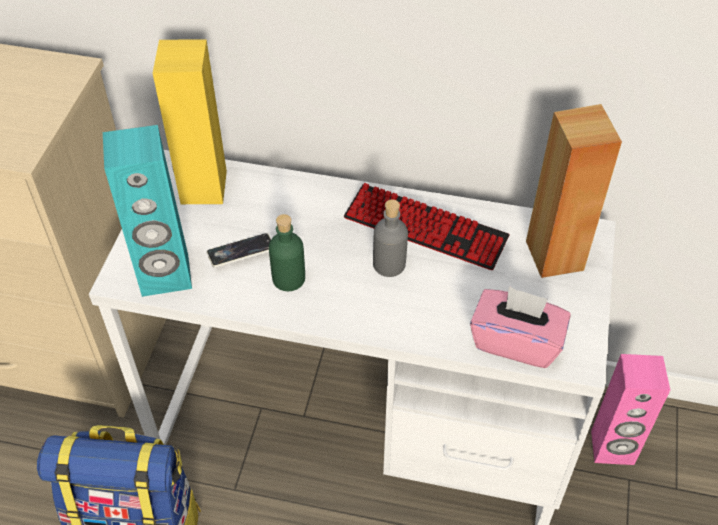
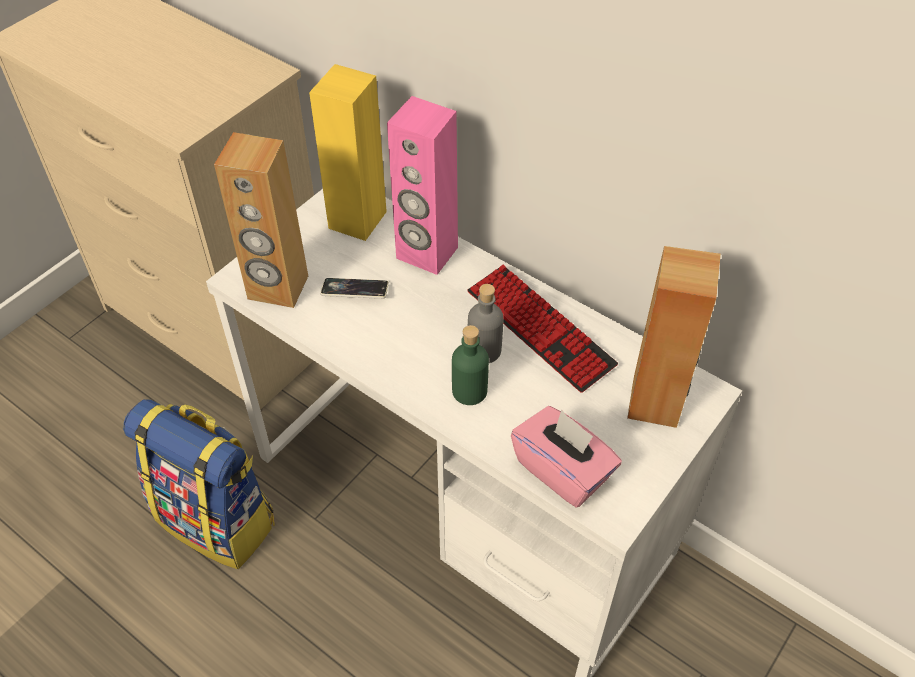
camera: 25 degrees right, 0 degrees up
turquoise speaker [103,125,192,297] -> brown speaker [214,132,308,308]
green bottle [269,214,305,291] -> green bottle moved to [452,325,489,405]
pink speaker [591,354,670,465] -> pink speaker moved to [387,96,458,275]

